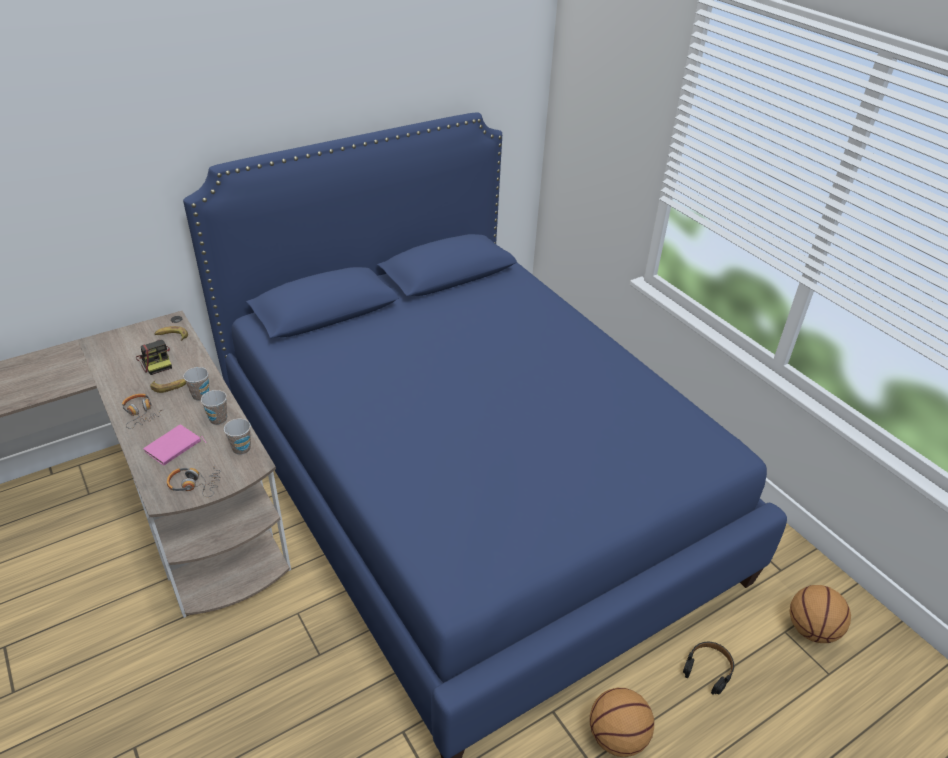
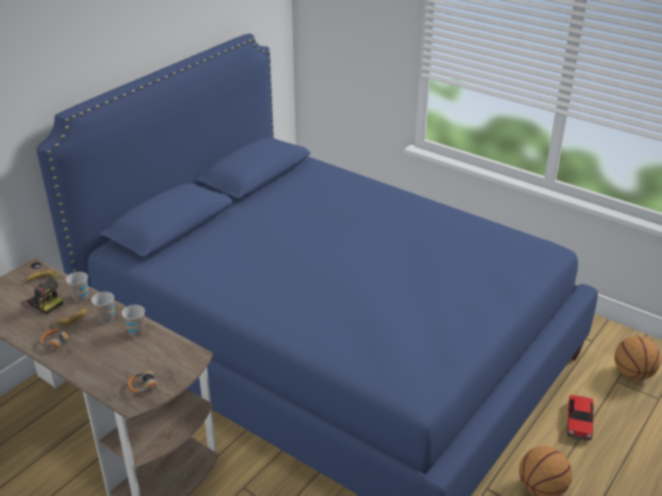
camera: 20 degrees left, 5 degrees down
pink book [143,424,207,466] -> none
cup [224,418,251,455] -> cup moved to [66,272,89,302]
black headphones [683,642,734,695] -> toy car [567,395,594,441]

